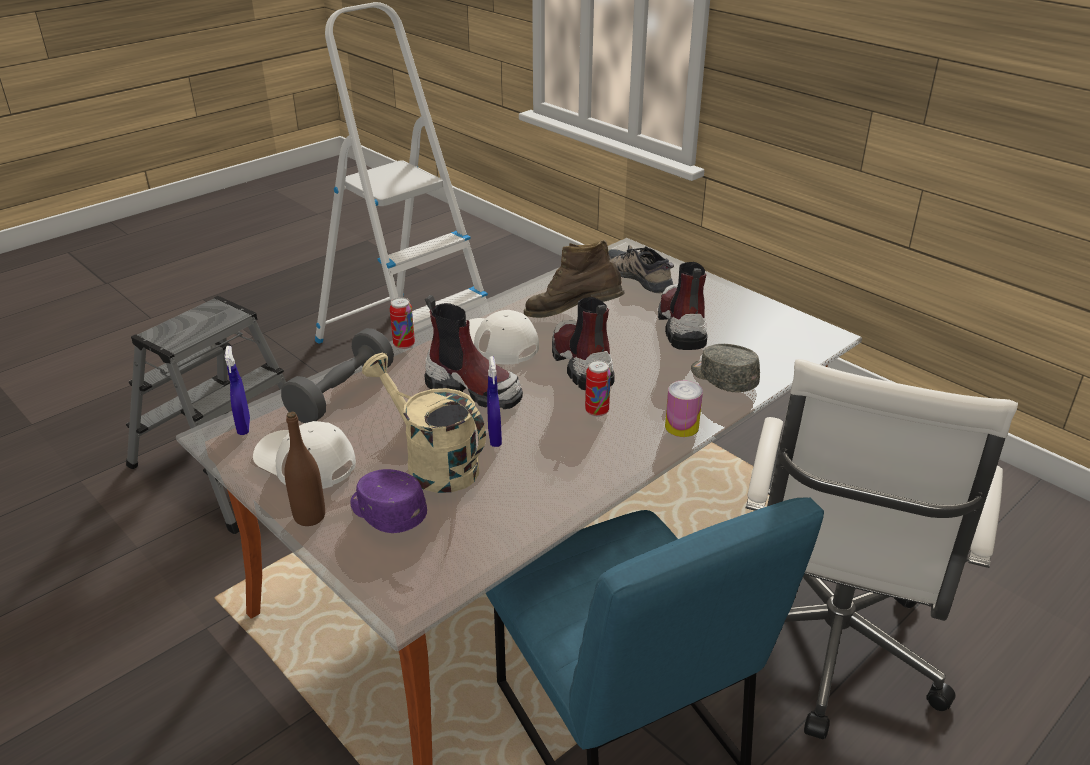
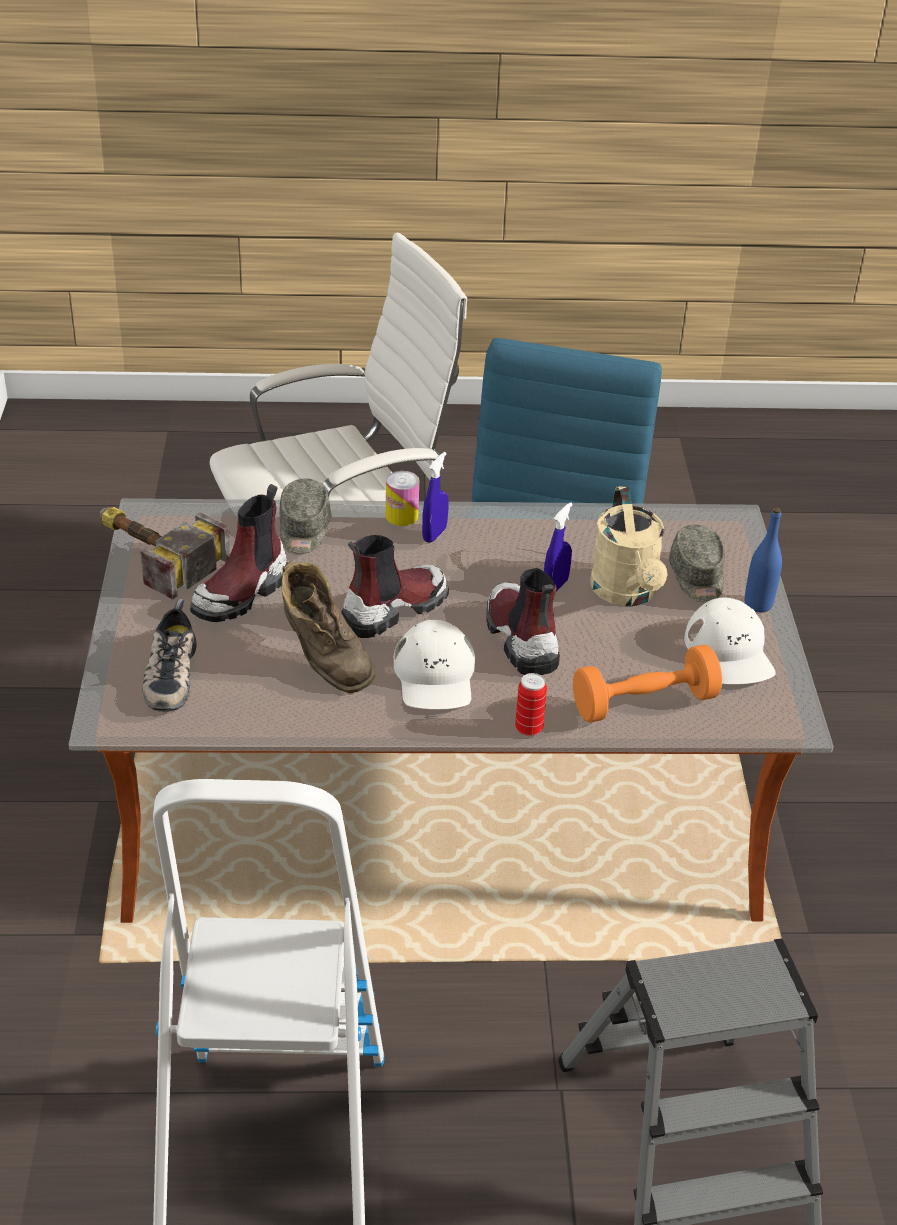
camera: 140 degrees left, 5 degrees up
blue spray bottle [224,346,250,435] -> blue spray bottle moved to [422,452,449,543]
grey dumbbell [281,328,394,423] -> orange dumbbell [573,645,722,723]
brown bottle [284,411,325,526] -> blue bottle [745,507,782,612]
purple cap [350,469,427,533] -> grey cap [669,525,725,602]
boot [552,297,615,390] -> boot turned 150 degrees counterclockwise [341,535,449,638]
can [585,360,611,417] -> none
none -> hammer [99,507,230,599]

